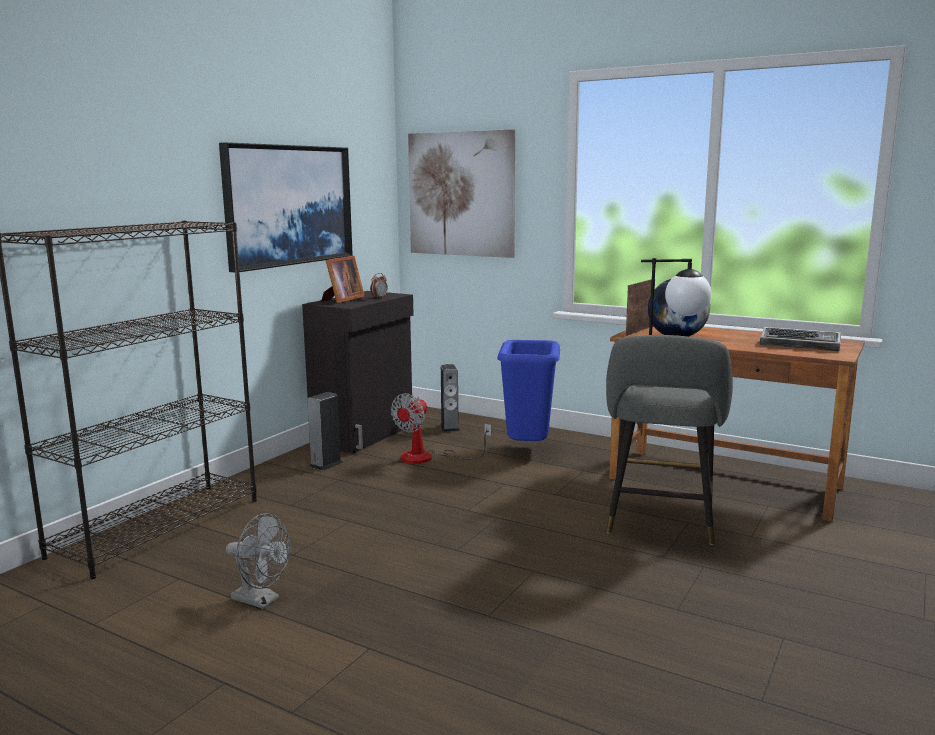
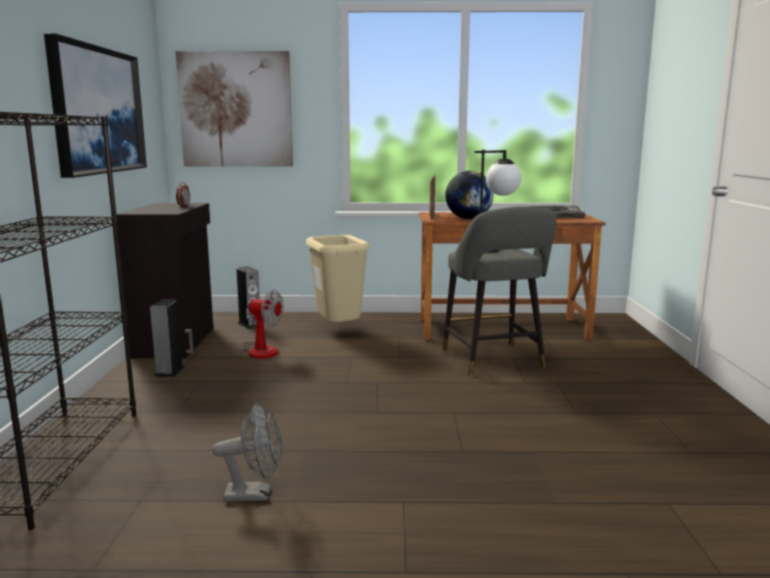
camera: 30 degrees left, 0 degrees up
picture frame [321,256,365,303] -> none
fan [391,393,492,464] -> fan turned 75 degrees counterclockwise [242,290,284,359]
blue trash can [497,340,560,441] -> beige trash can [306,235,370,322]

